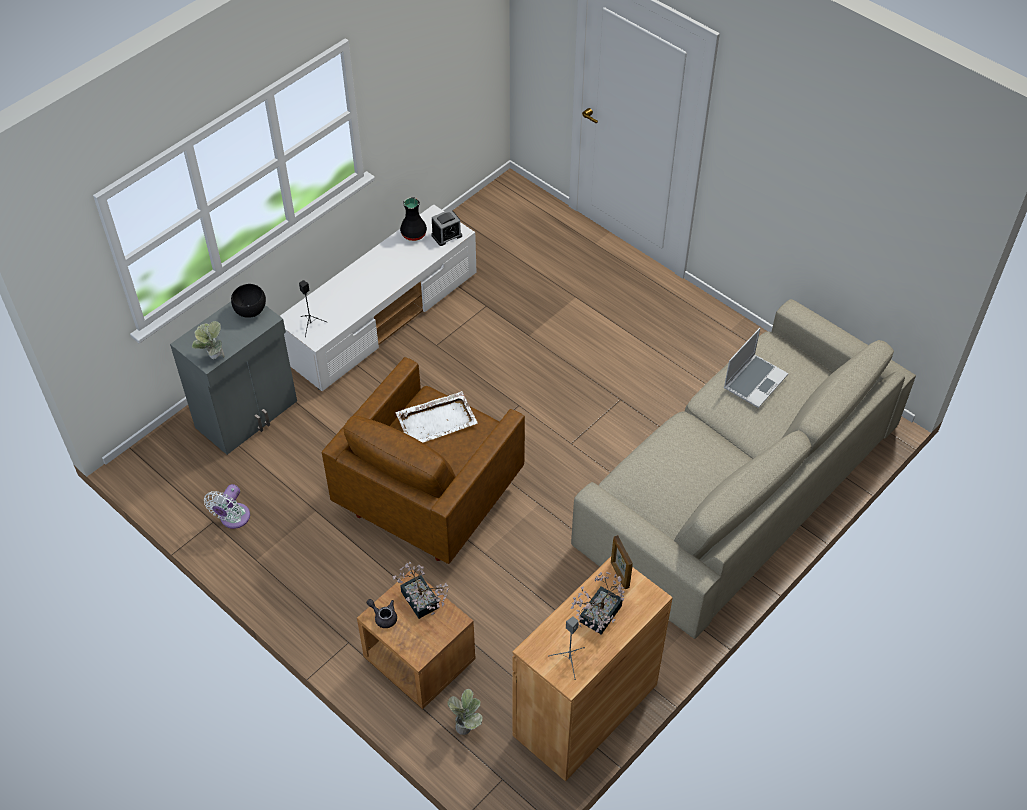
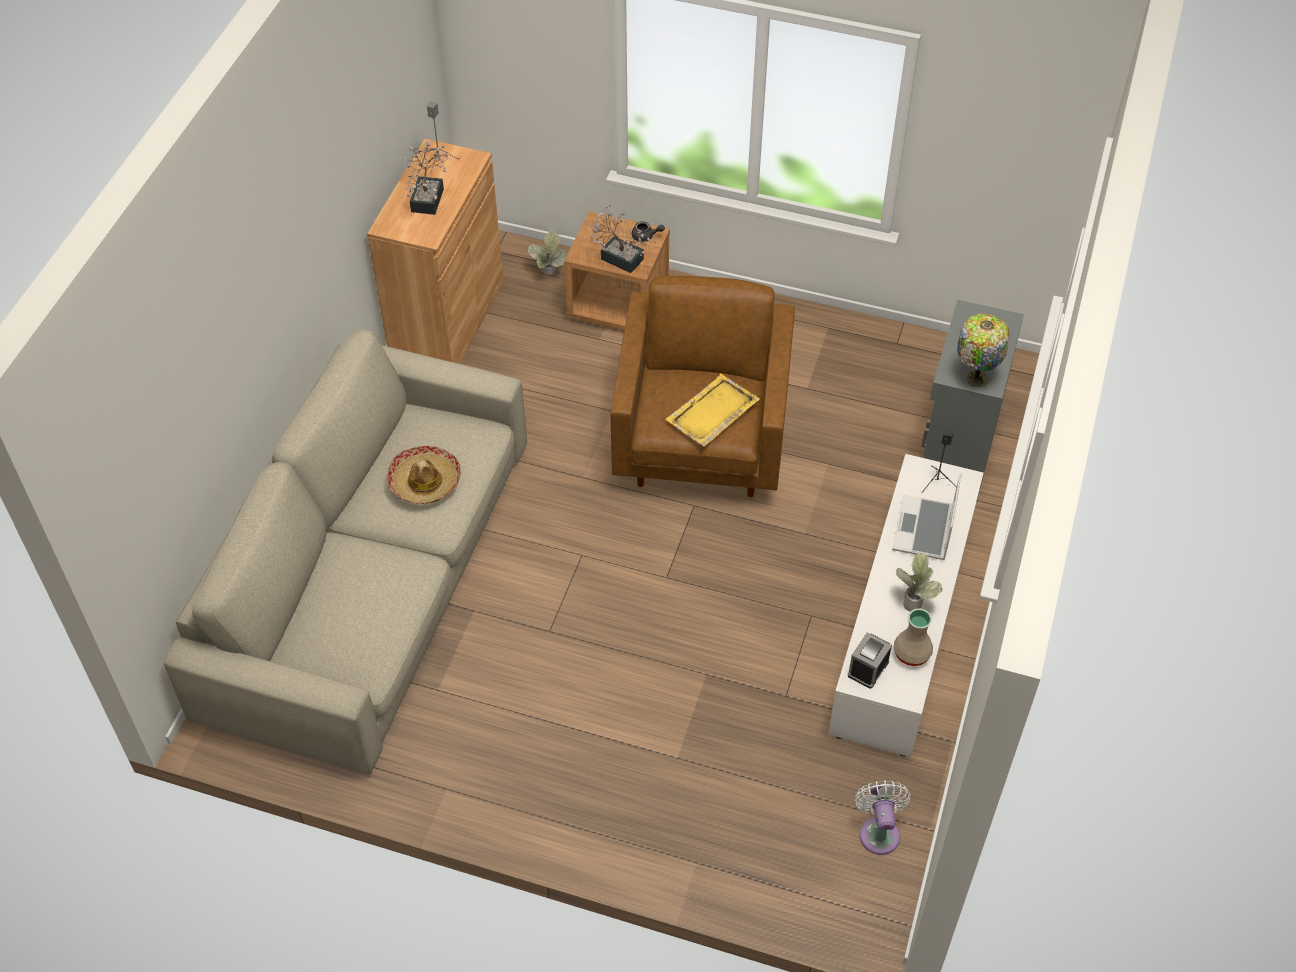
camera: 155 degrees right, 0 degrees up
potted plant [192,321,225,359] -> potted plant moved to [896,553,942,611]
white fan [204,484,250,529] -> white fan moved to [855,780,911,855]
black bowl [231,284,266,318] -> table lamp [957,313,1010,387]
white tray [396,391,478,443] -> yellow tray [665,374,760,446]
black vase [400,197,427,241] -> beige vase [894,608,933,666]
picture frame [611,535,633,589] -> none
laptop [724,328,788,408] -> laptop moved to [892,472,962,560]
none -> hat [387,446,461,504]

